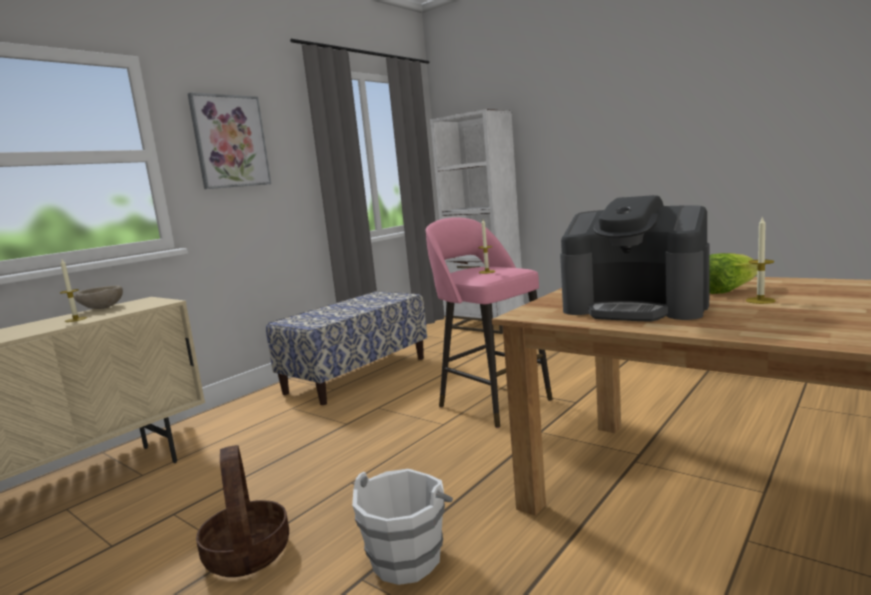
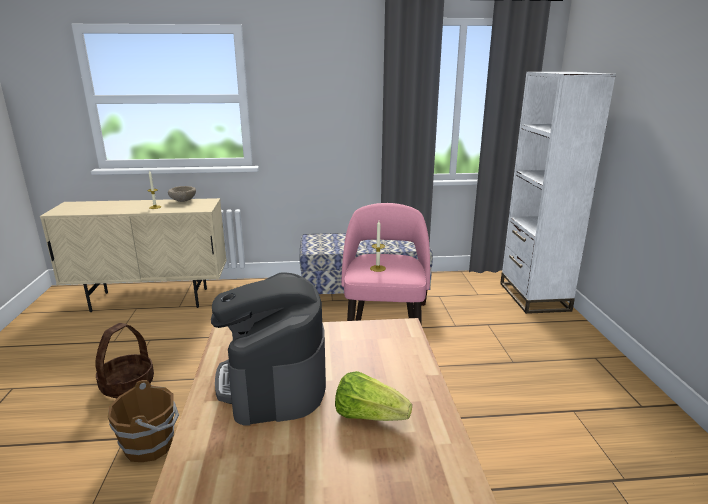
camera: 45 degrees right, 10 degrees up
picture [188,92,271,189] -> none
white bucket [352,469,453,585] -> brown bucket [108,380,179,462]
candle [746,216,776,304] -> none

